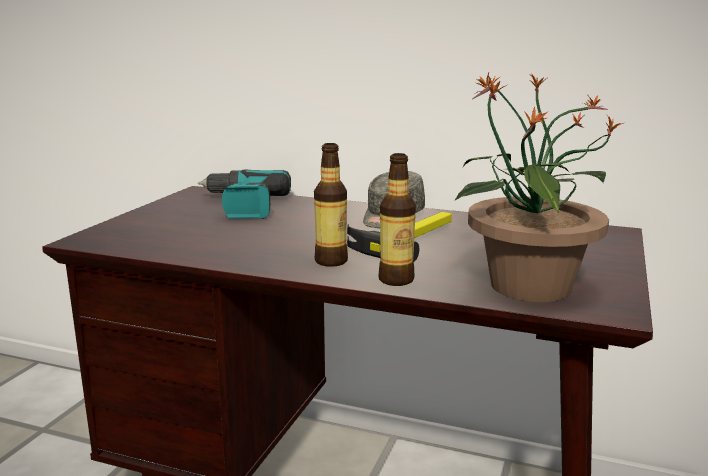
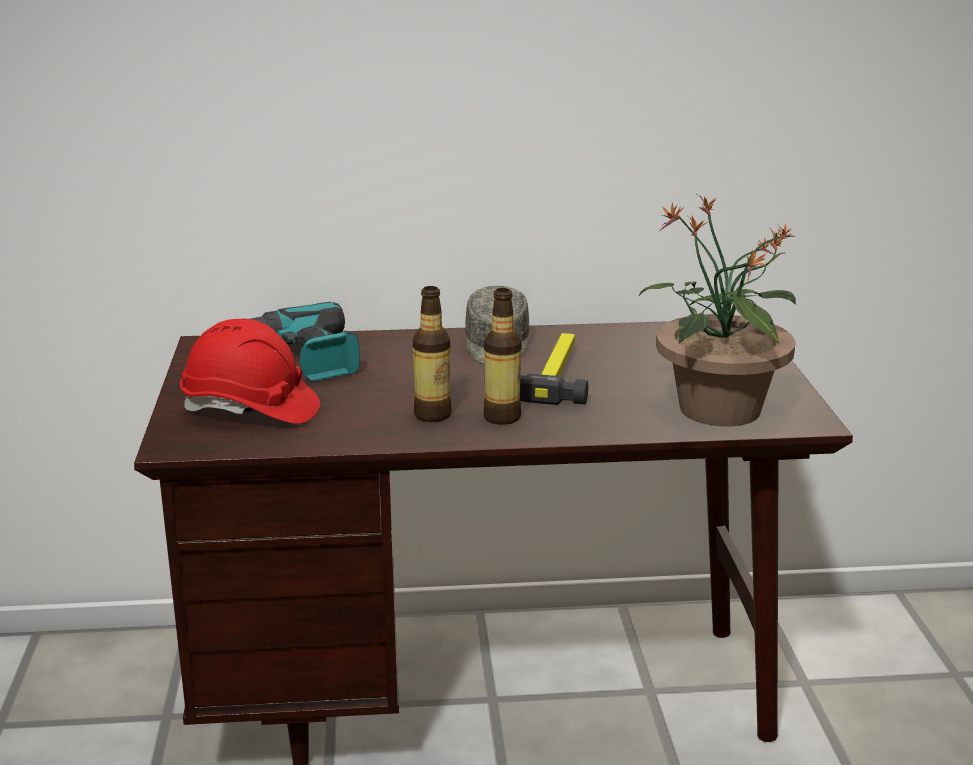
camera: 25 degrees left, 5 degrees up
bottle [379,153,416,286] -> bottle moved to [413,286,452,422]
none -> red hard hat [180,319,320,424]

